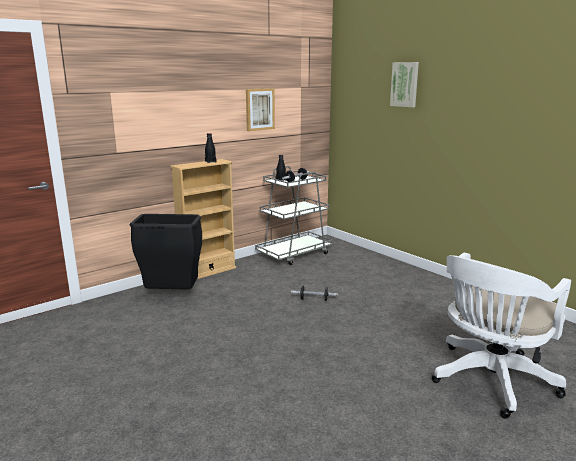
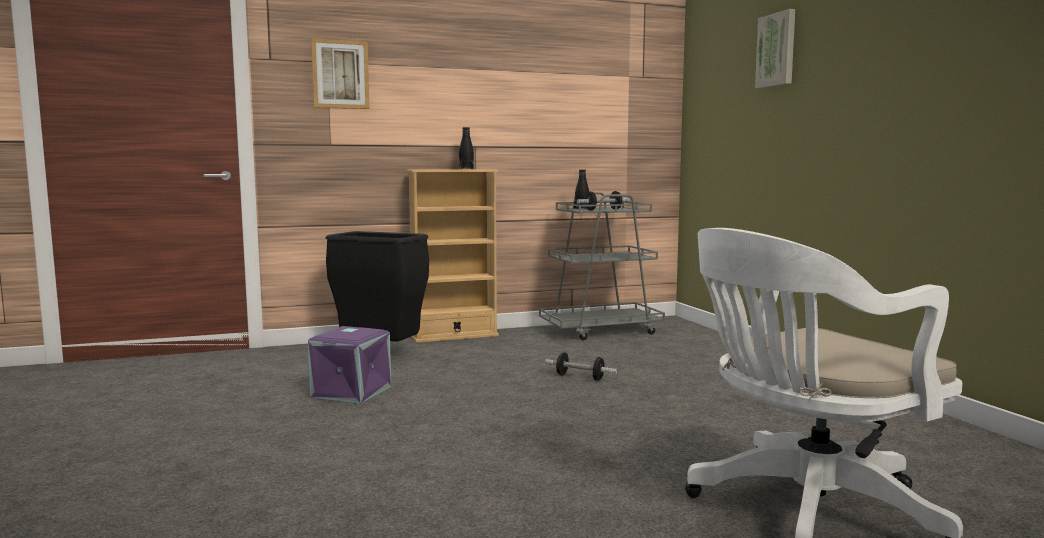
camera: 20 degrees right, 10 degrees down
picture [246,88,275,131] -> picture moved to [311,38,370,109]
none -> purple storage box [308,326,391,404]

